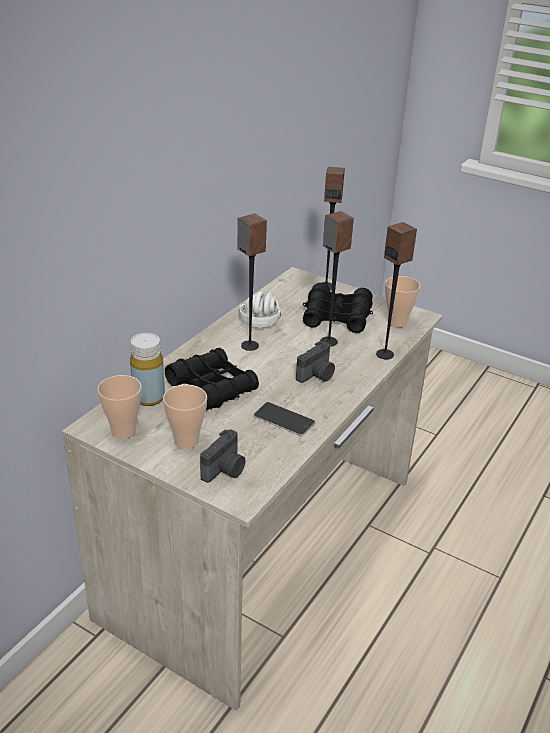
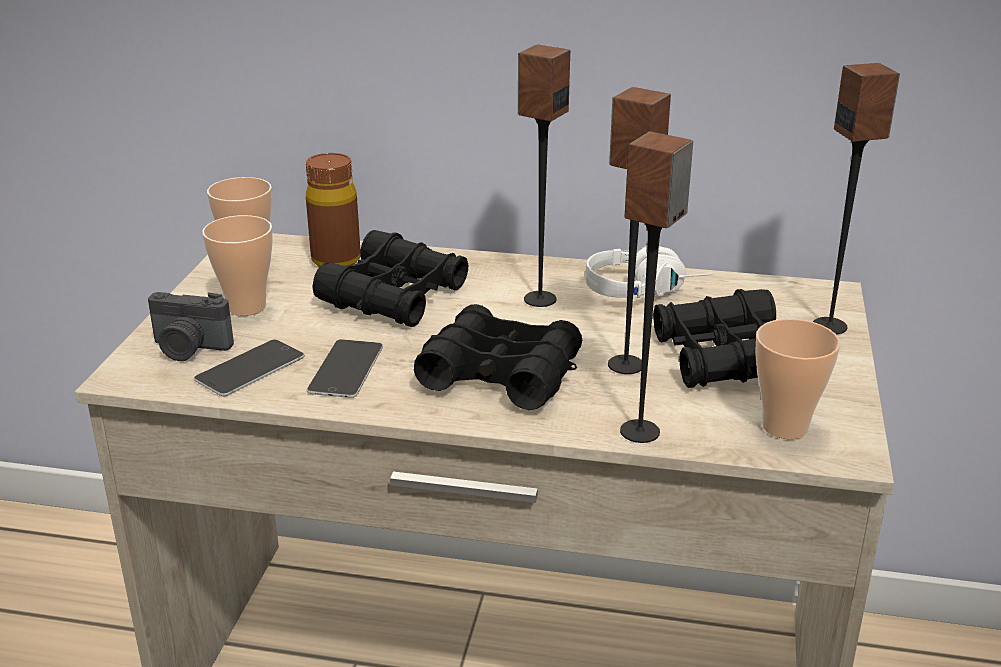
camera: 70 degrees right, 5 degrees down
yellow bottle [130,333,165,406] -> brown bottle [306,153,361,267]
camera [296,341,335,383] -> black binoculars [414,304,582,410]
none -> phone [194,339,305,397]

